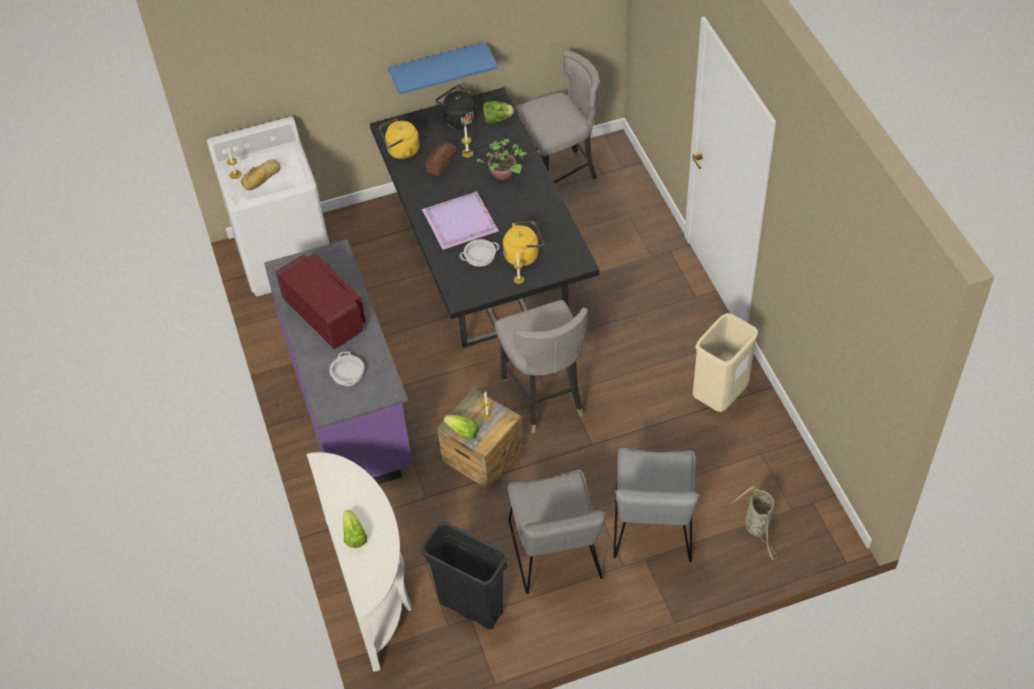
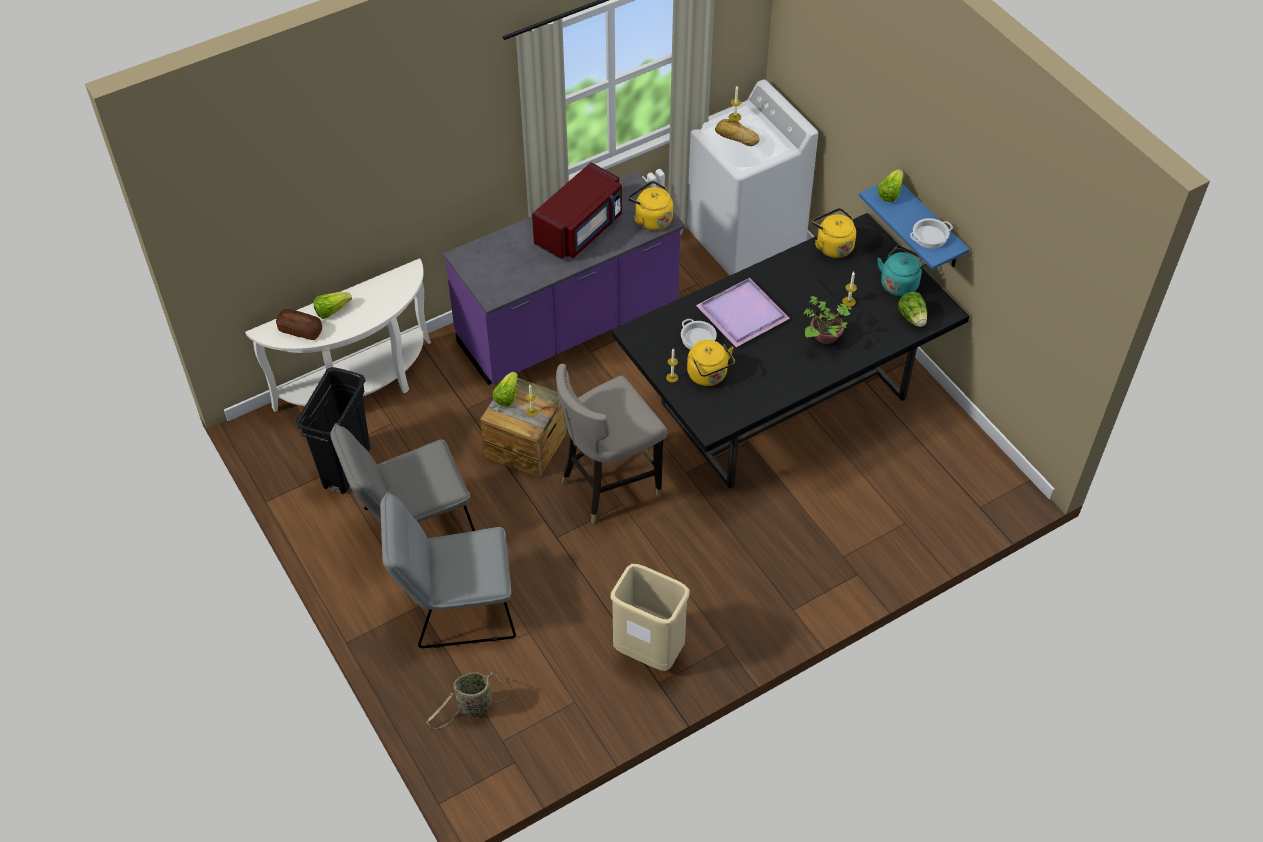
camera: 75 degrees right, 0 degrees up
cooking pot [330,351,364,386] -> cooking pot moved to [910,218,953,248]
bread [425,142,457,176] -> bread moved to [276,309,322,340]
black kettle [436,85,476,129] -> turquoise kettle [877,245,927,297]
grey stool [515,50,599,186] -> none
none -> yellow kettle [628,181,673,231]
none -> lettuce [877,169,903,202]

